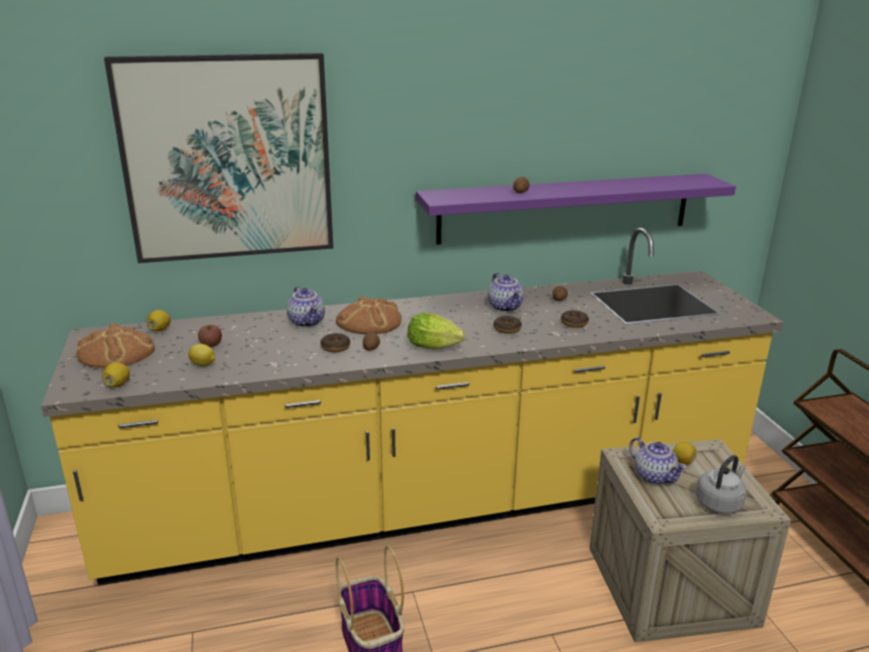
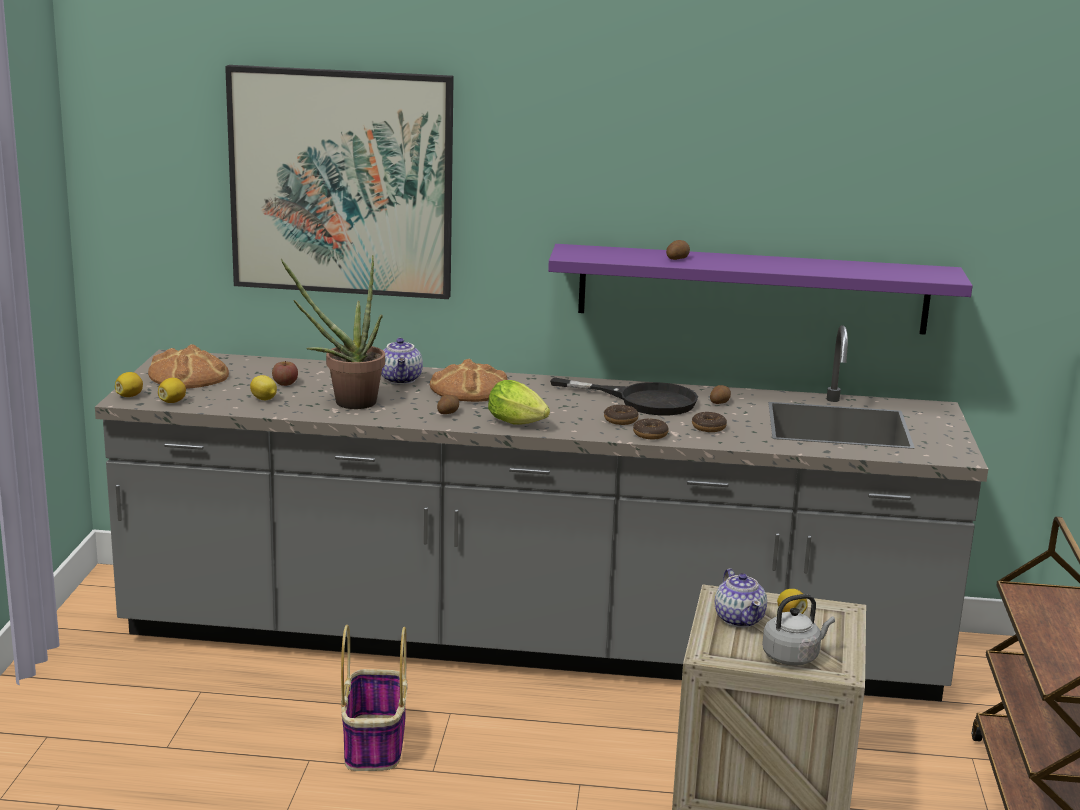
camera: 20 degrees right, 5 degrees down
yellow counter [41,228,784,585] -> grey counter [95,325,988,701]
lemon [147,310,170,331] -> lemon moved to [115,372,143,397]
donut [321,333,350,352] -> donut moved to [633,419,669,439]
teapot [488,273,524,312] -> black frying pan [550,377,698,415]
none -> potted plant [281,255,385,409]

